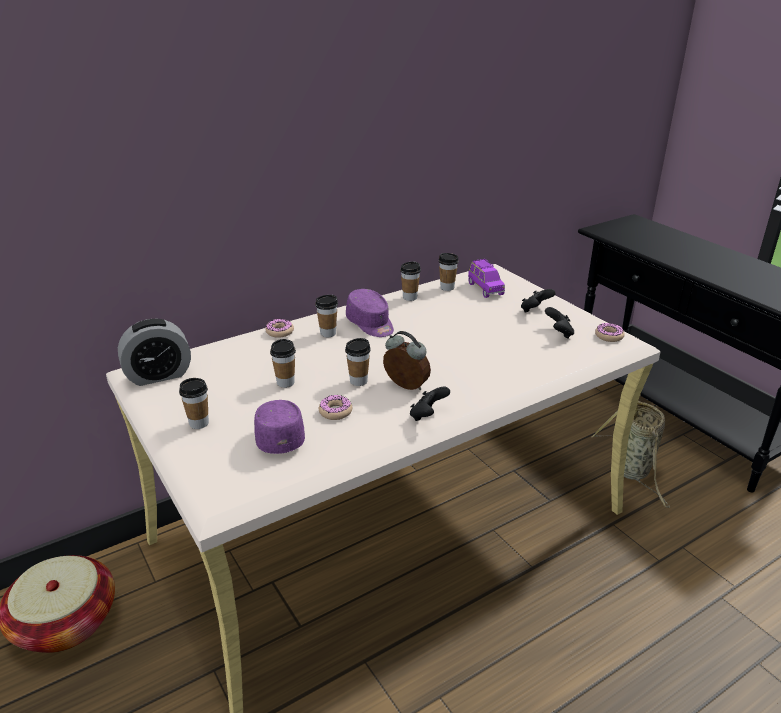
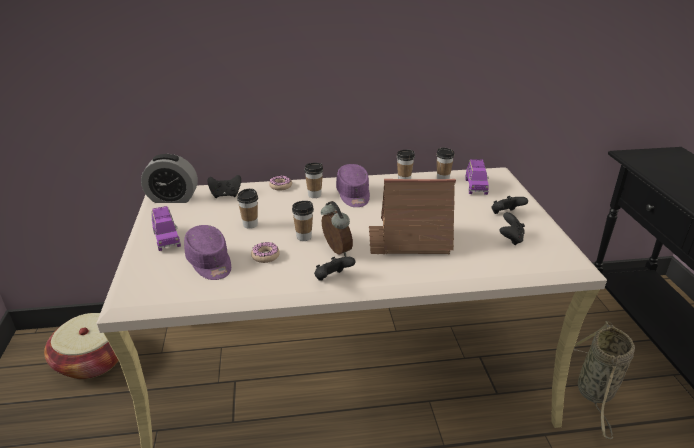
camera: 25 degrees right, 0 degrees up
cup [179,378,209,429] -> purple toy car [152,206,181,251]
purple cap [254,400,305,454] -> purple cap turned 135 degrees clockwise [184,225,231,280]
donut [595,323,625,342] -> none
none -> black game controller [208,175,241,198]
none -> toy house [369,179,456,254]

